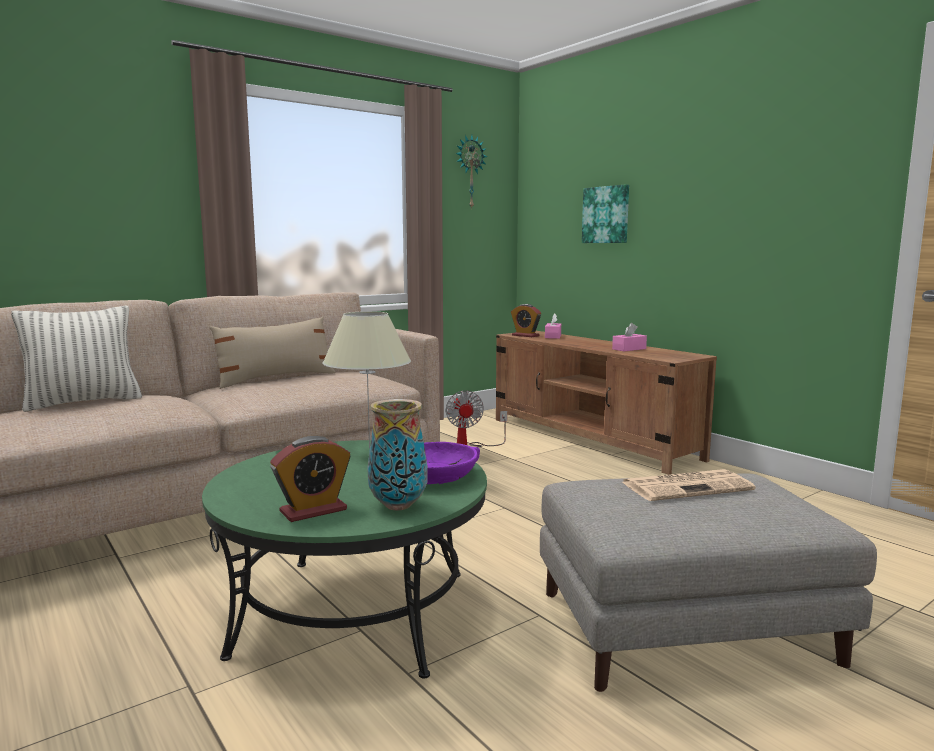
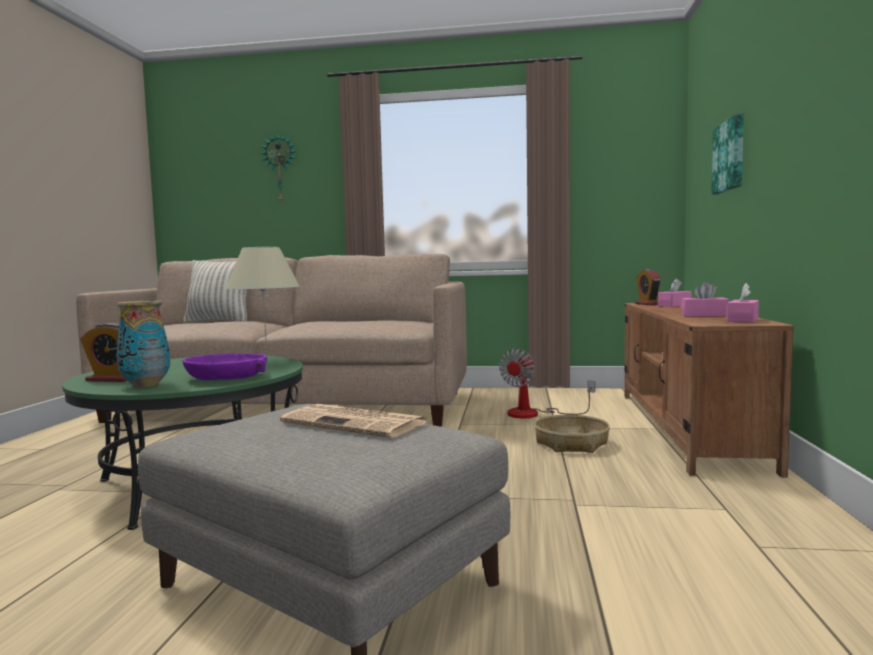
camera: 45 degrees right, 5 degrees down
beige pillow [210,317,336,389] -> none
wall clock [455,135,487,209] -> wall clock moved to [260,133,297,201]
none -> basket [534,415,610,453]
none -> pink tissue box [727,283,759,322]

